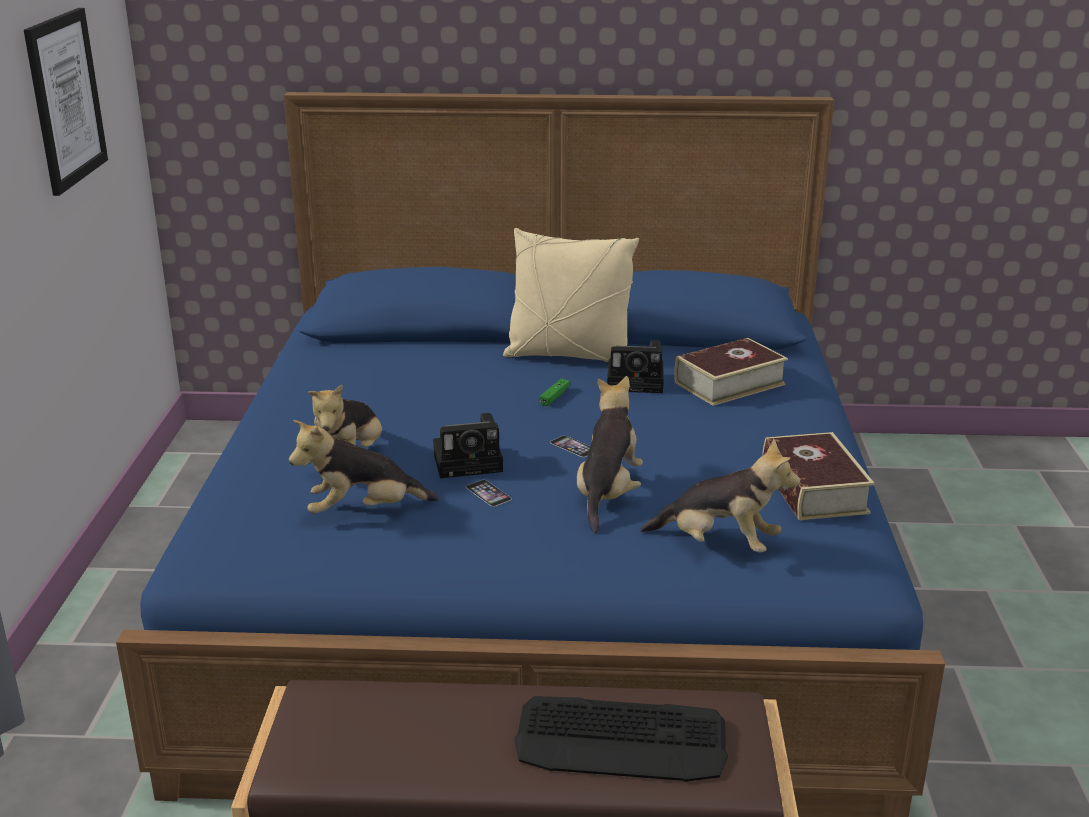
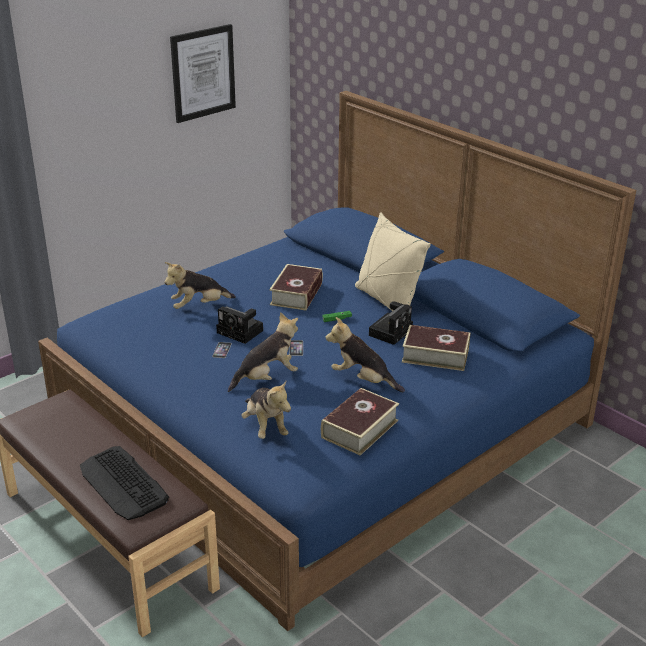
camera: 45 degrees right, 5 degrees up
plush toy [289,420,439,514] -> plush toy moved to [325,317,405,392]
camera [607,340,664,393] -> camera turned 105 degrees counterclockwise [369,301,413,345]
none -> book [269,264,323,310]

